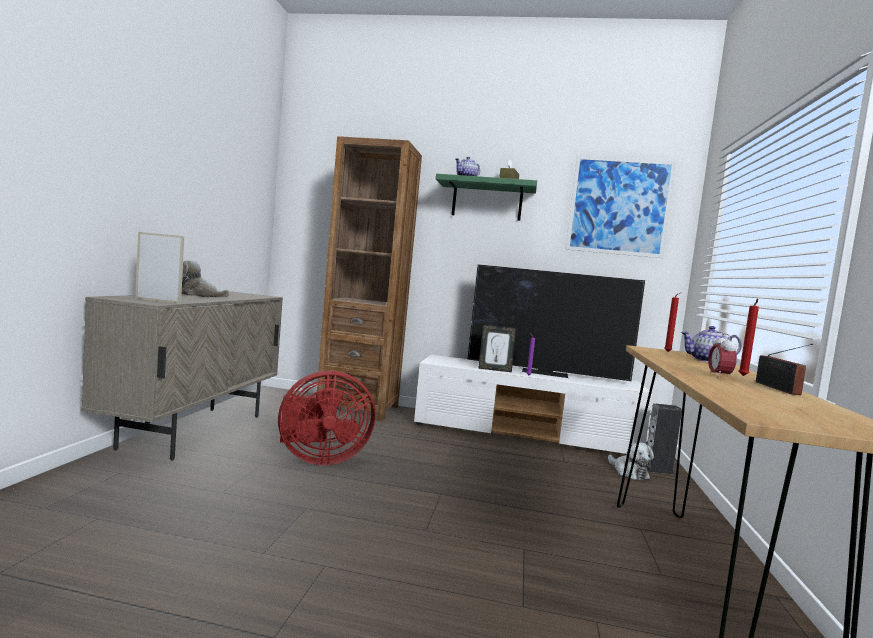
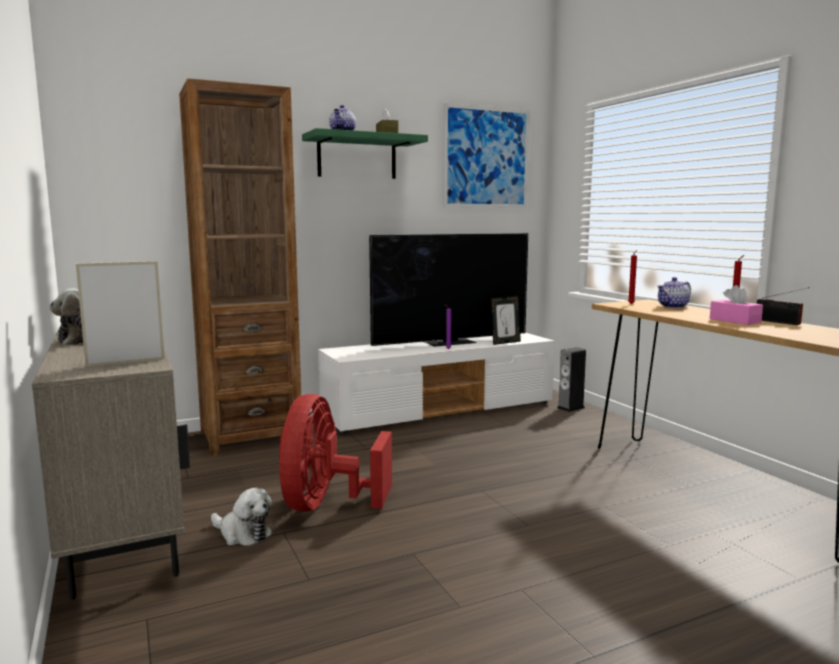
camera: 35 degrees left, 5 degrees up
red fan [278,370,375,465] -> red fan turned 150 degrees clockwise [279,394,392,512]
picture frame [478,324,516,372] -> picture frame moved to [491,296,521,345]
plush toy [608,442,654,480] -> plush toy moved to [211,487,272,546]
alarm clock [708,333,737,378] -> pink tissue box [710,285,763,325]

